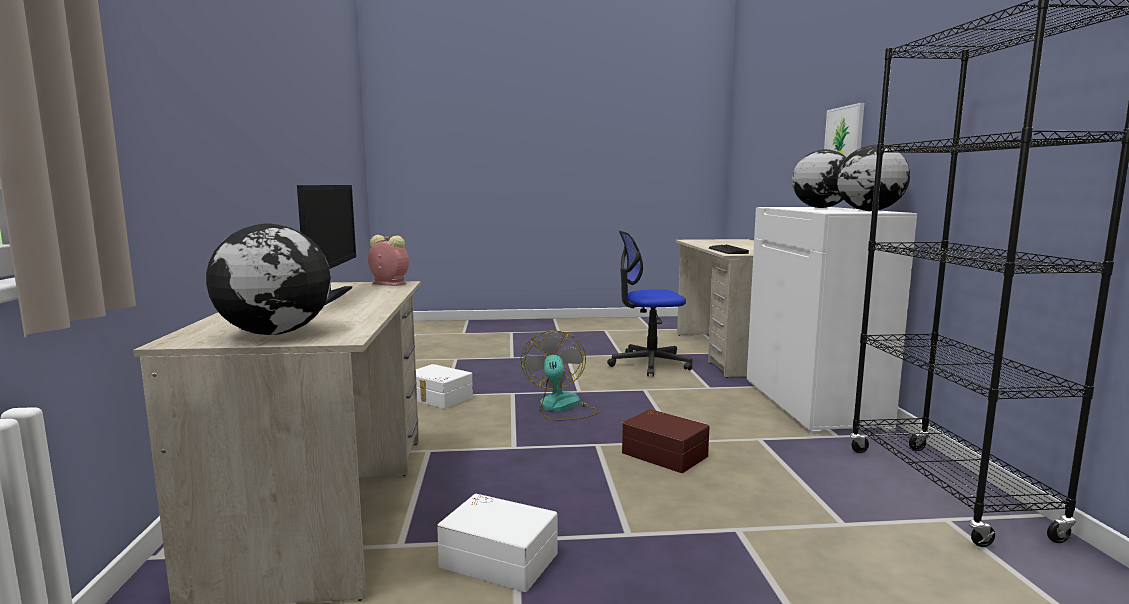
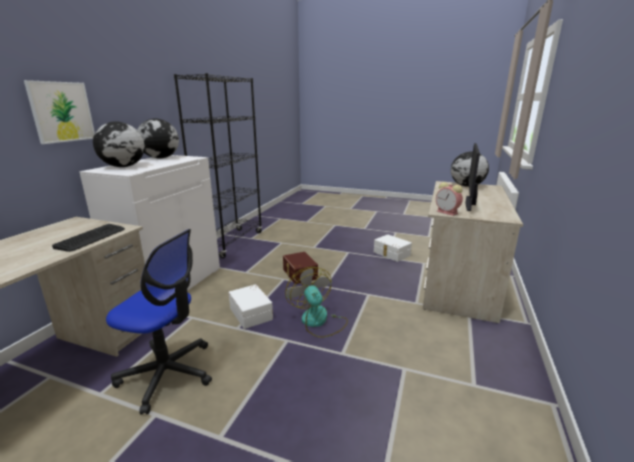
camera: 155 degrees left, 10 degrees up
white storage box [416,364,473,409] -> white storage box moved to [229,284,273,329]
fan [521,330,600,420] -> fan turned 135 degrees clockwise [285,267,348,338]

